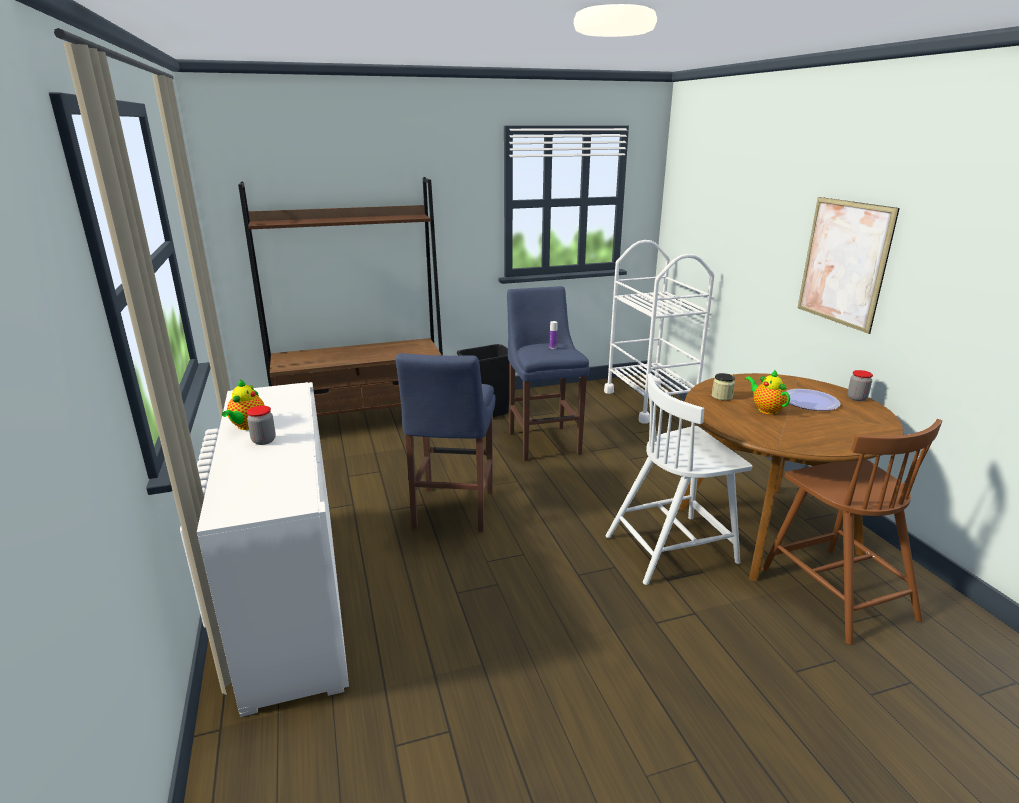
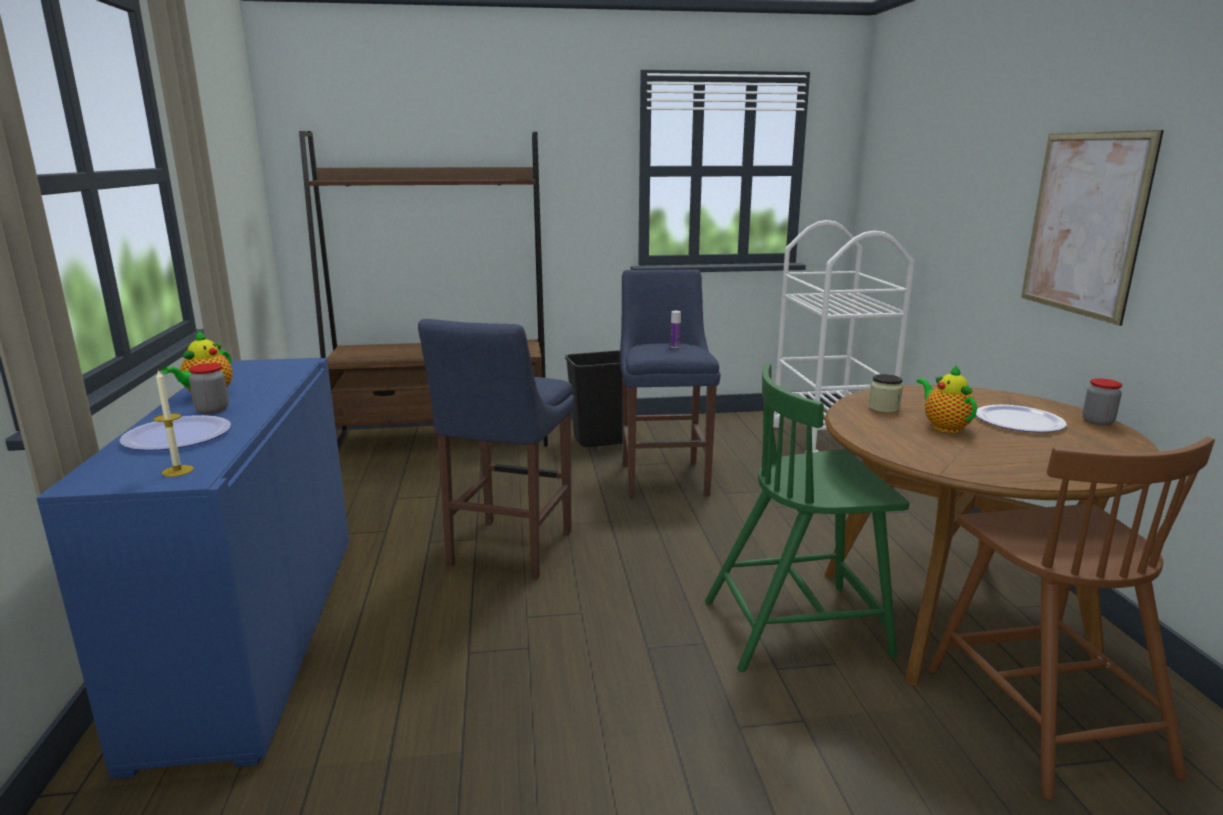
camera: 10 degrees right, 5 degrees down
white cabinet [197,382,349,717] -> blue cabinet [36,358,349,779]
white chair [606,373,752,585] -> green chair [705,363,909,672]
none -> plate [120,415,231,451]
none -> candle [153,370,194,477]

